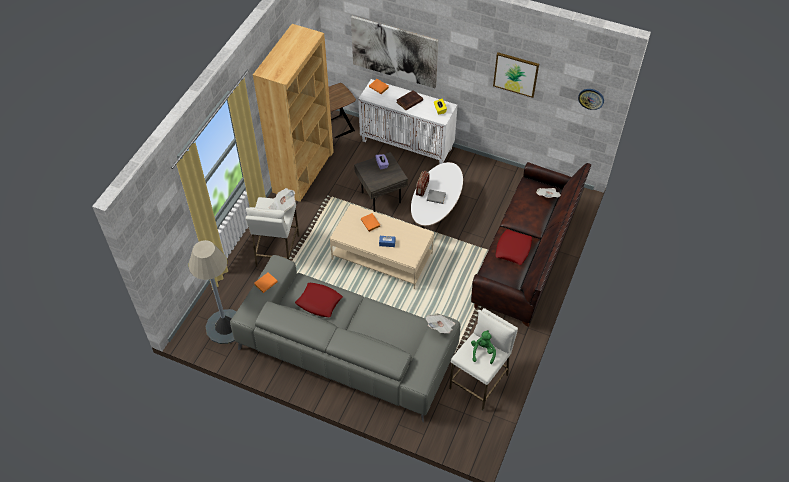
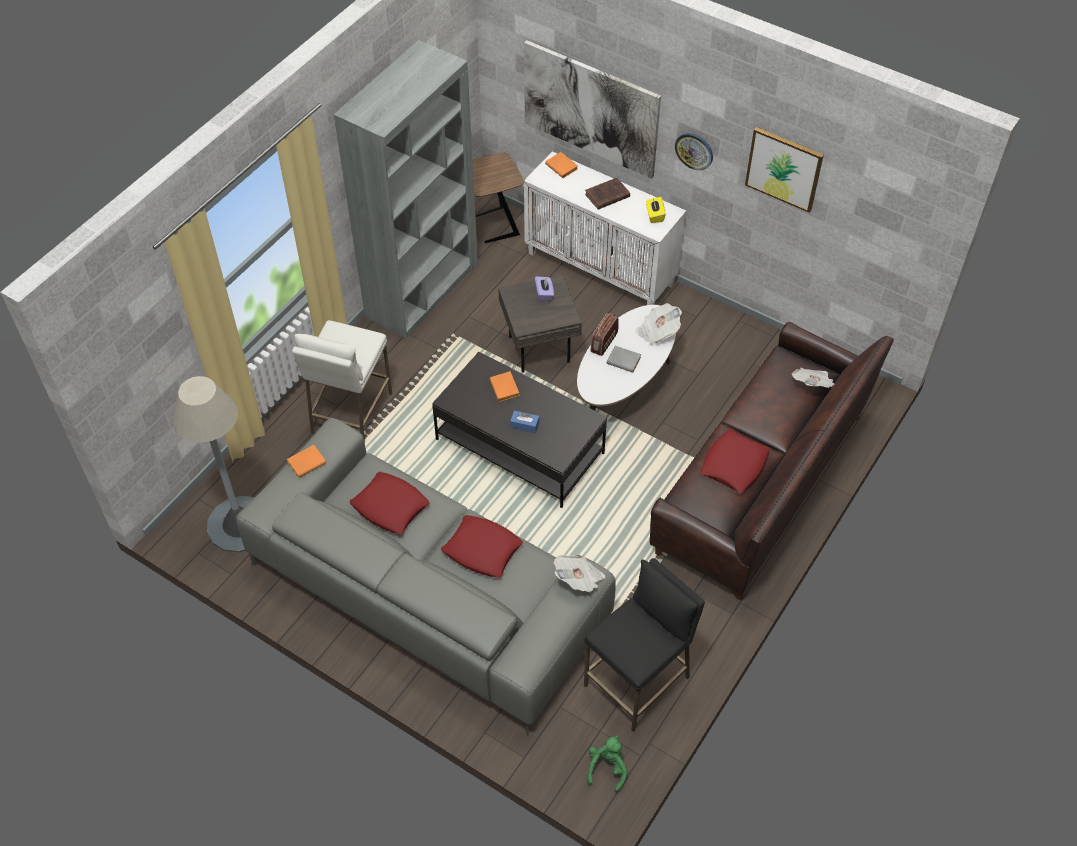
camera: 10 degrees right, 0 degrees up
brown bookcase [253,24,334,202] -> grey bookcase [334,40,478,338]
newspaper [269,188,295,212] -> newspaper moved to [636,303,682,345]
beige coffee table [330,204,434,289] -> black coffee table [432,352,607,508]
white stool [449,308,518,410] -> black stool [584,558,705,732]
green plush toy [471,330,496,364] -> green plush toy moved to [587,735,627,793]
wall clock [578,89,604,110] -> wall clock moved to [675,133,713,170]
none -> red pillow [441,515,523,578]

